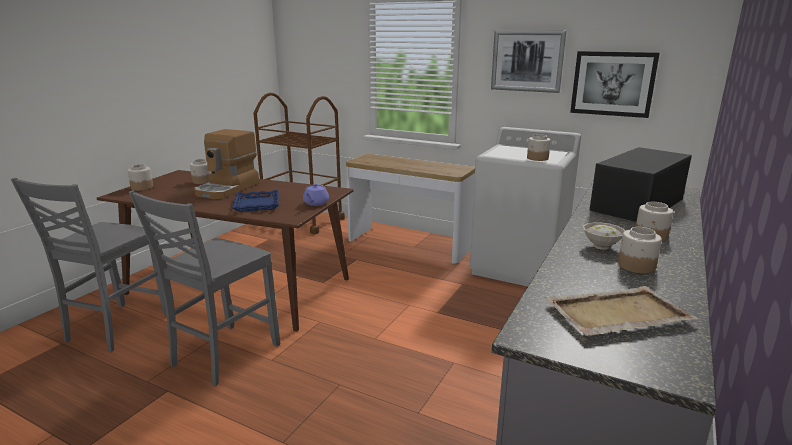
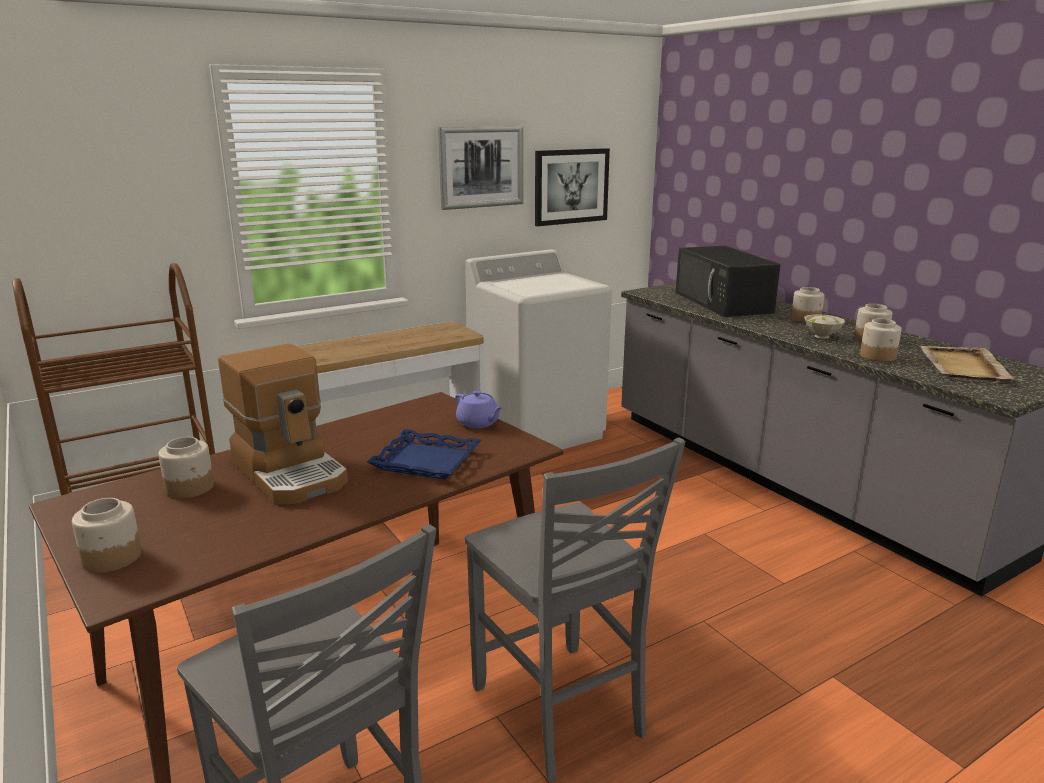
camera: 60 degrees left, 0 degrees up
jar [527,134,551,161] -> jar moved to [860,319,902,362]

